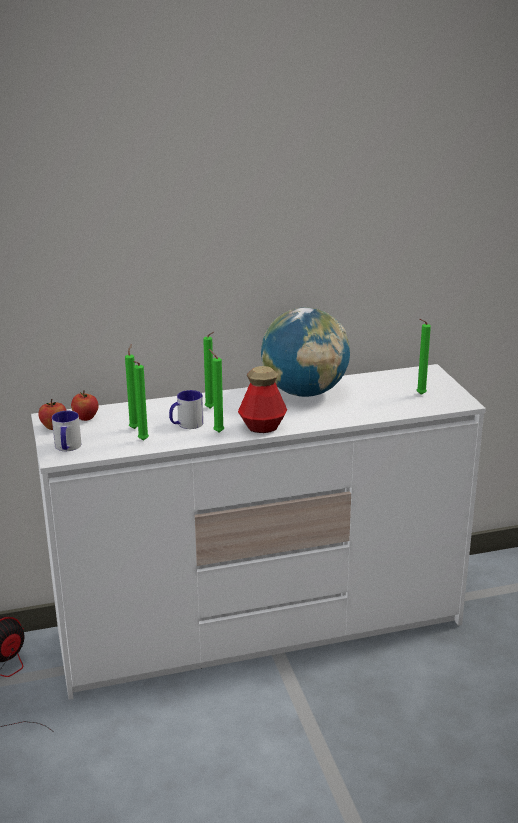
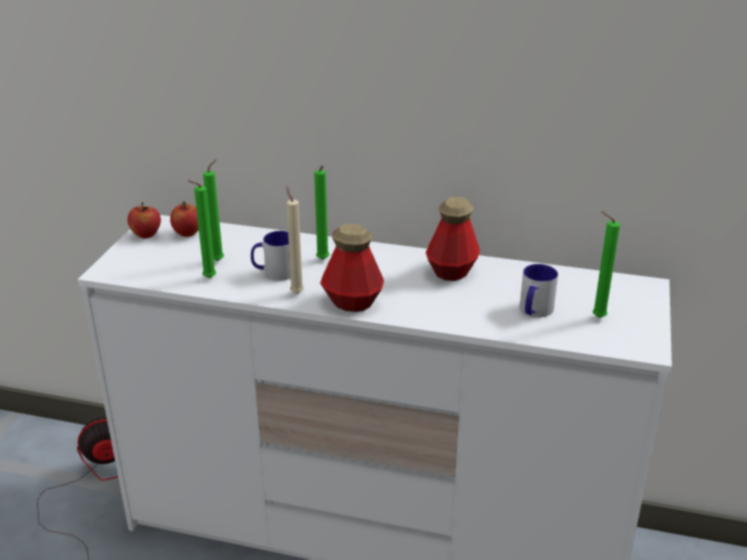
camera: 30 degrees right, 5 degrees up
mug [52,411,81,451] -> mug moved to [520,264,558,317]
green candle [209,349,224,432] -> beige candle [287,187,304,294]
globe [261,307,350,397] -> bottle [426,196,480,281]

